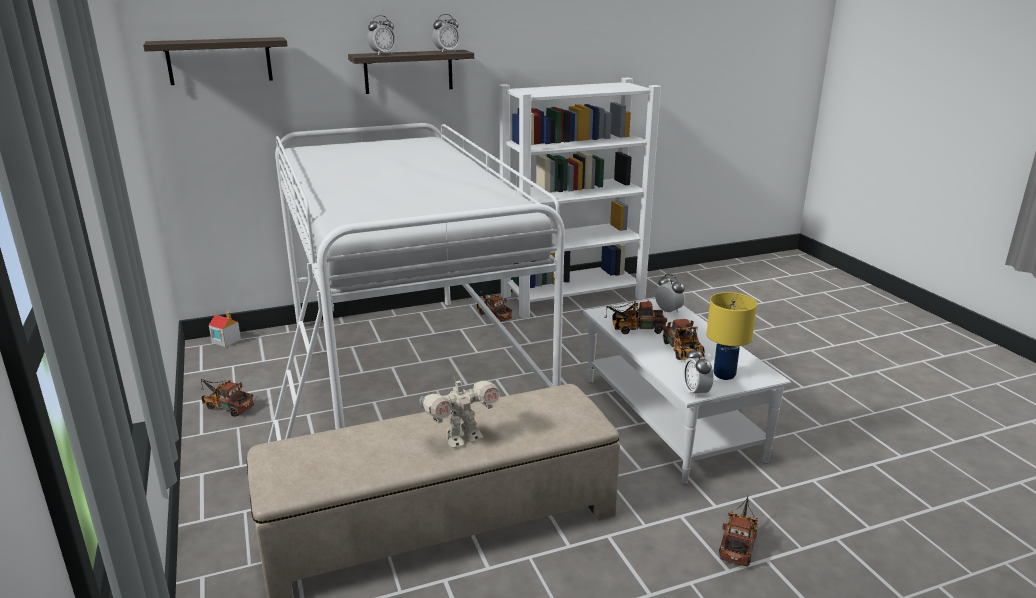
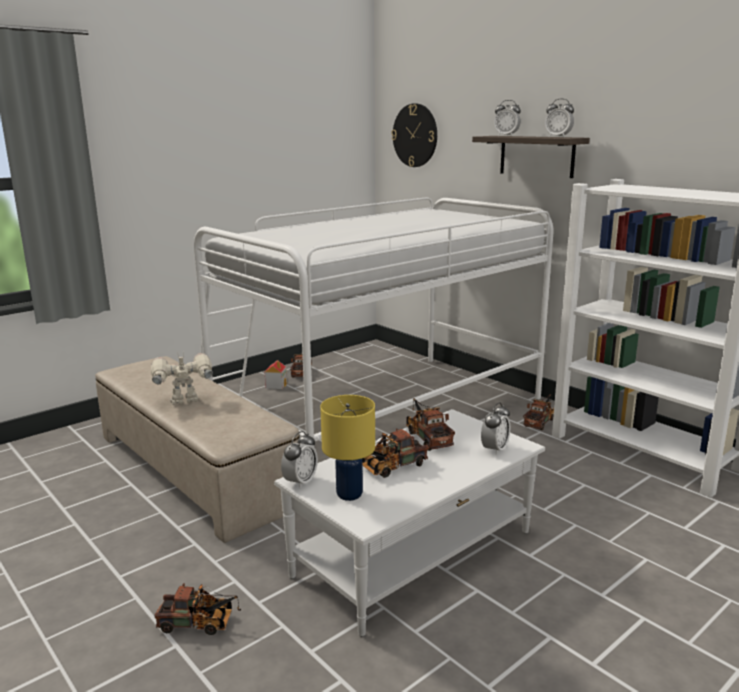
camera: 70 degrees right, 5 degrees down
shelf [143,37,288,85] -> wall clock [391,103,437,167]
toy house [209,312,241,347] -> toy house moved to [265,360,287,389]
toy robot [419,374,500,448] -> toy robot turned 120 degrees clockwise [151,352,213,405]
alarm clock [683,347,713,398] -> alarm clock turned 150 degrees clockwise [281,431,318,489]

